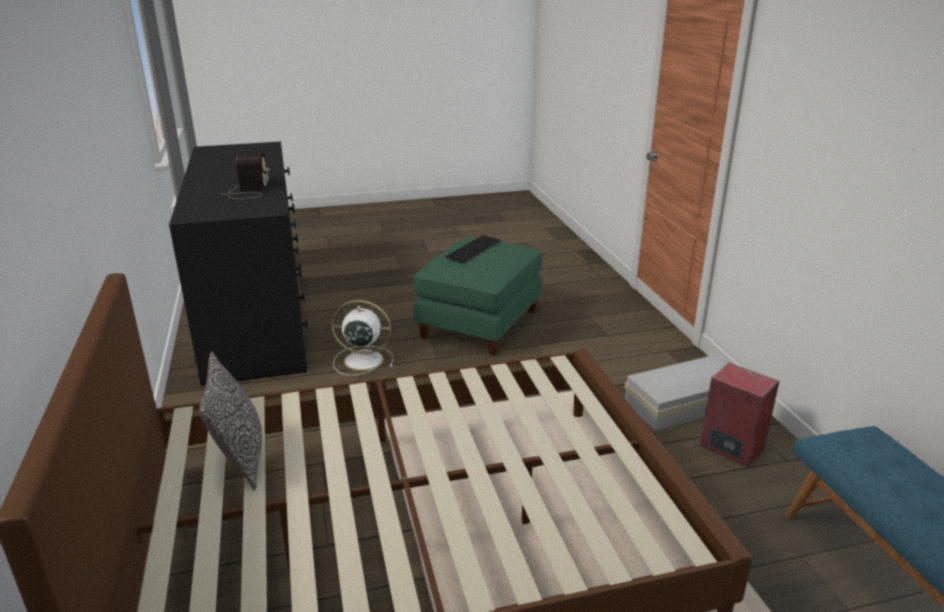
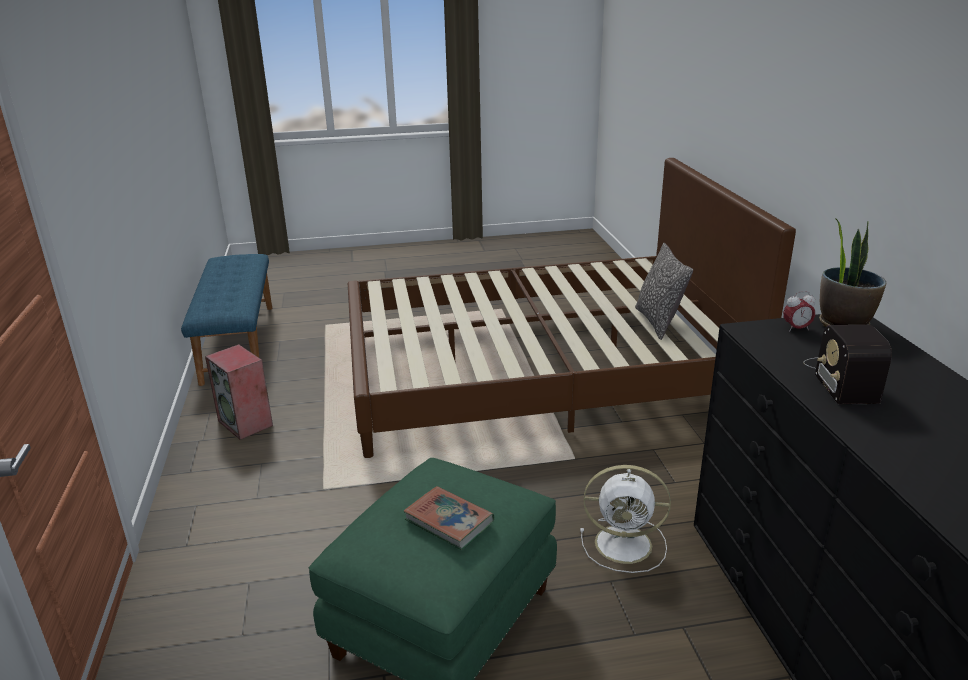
camera: 175 degrees left, 0 degrees up
keyboard [445,235,501,263] -> book [403,486,494,550]
white storage box [624,355,728,431] -> none
none -> alarm clock [783,291,815,332]
none -> potted plant [819,218,886,327]

